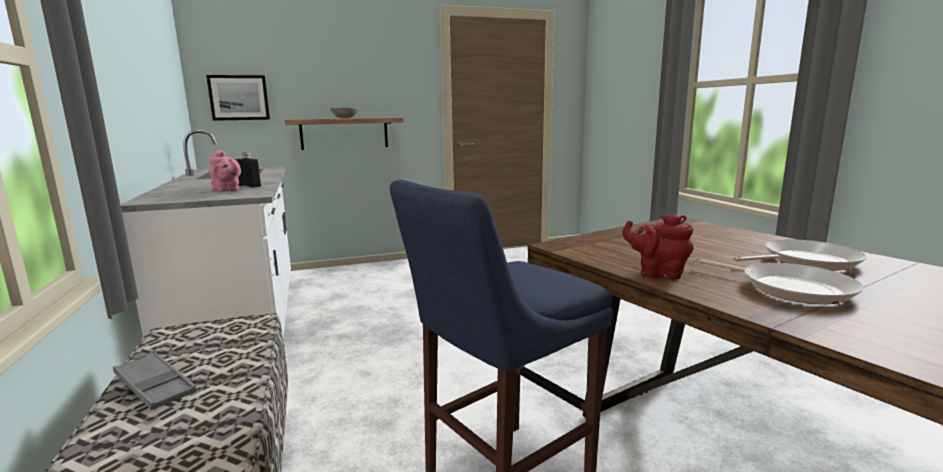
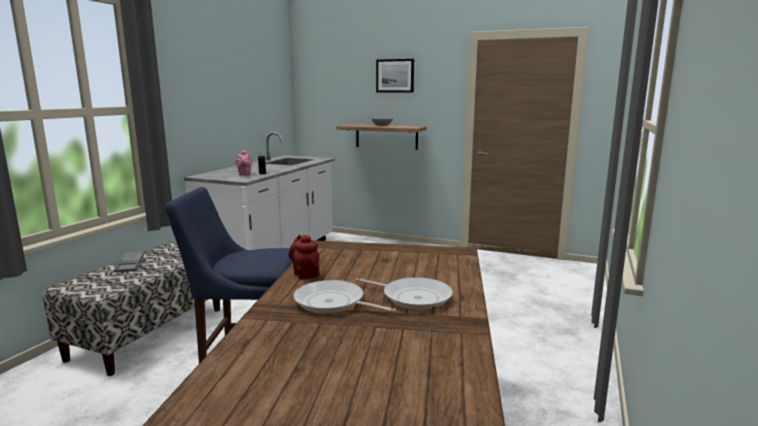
camera: 40 degrees right, 0 degrees up
picture [206,75,270,121] -> picture moved to [376,59,414,93]
frying pan [693,258,864,304] -> frying pan turned 120 degrees clockwise [293,280,396,313]

